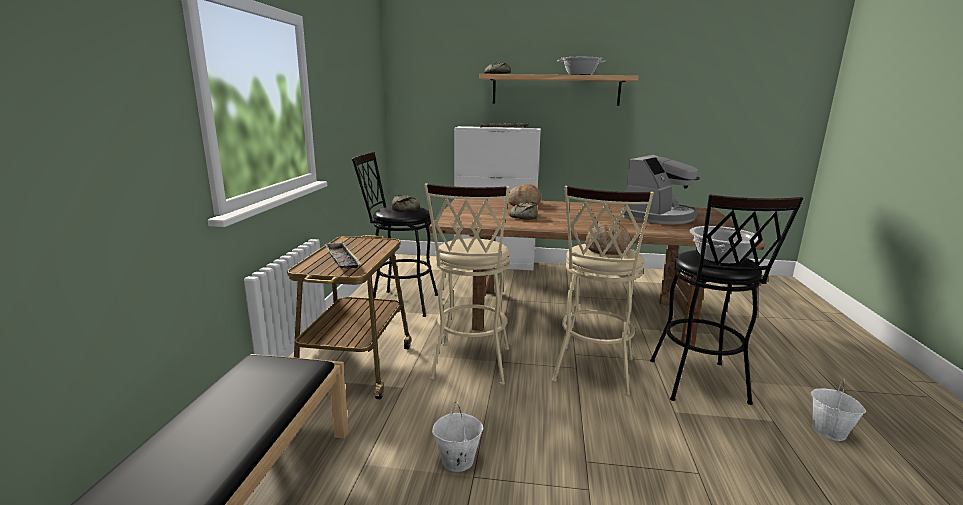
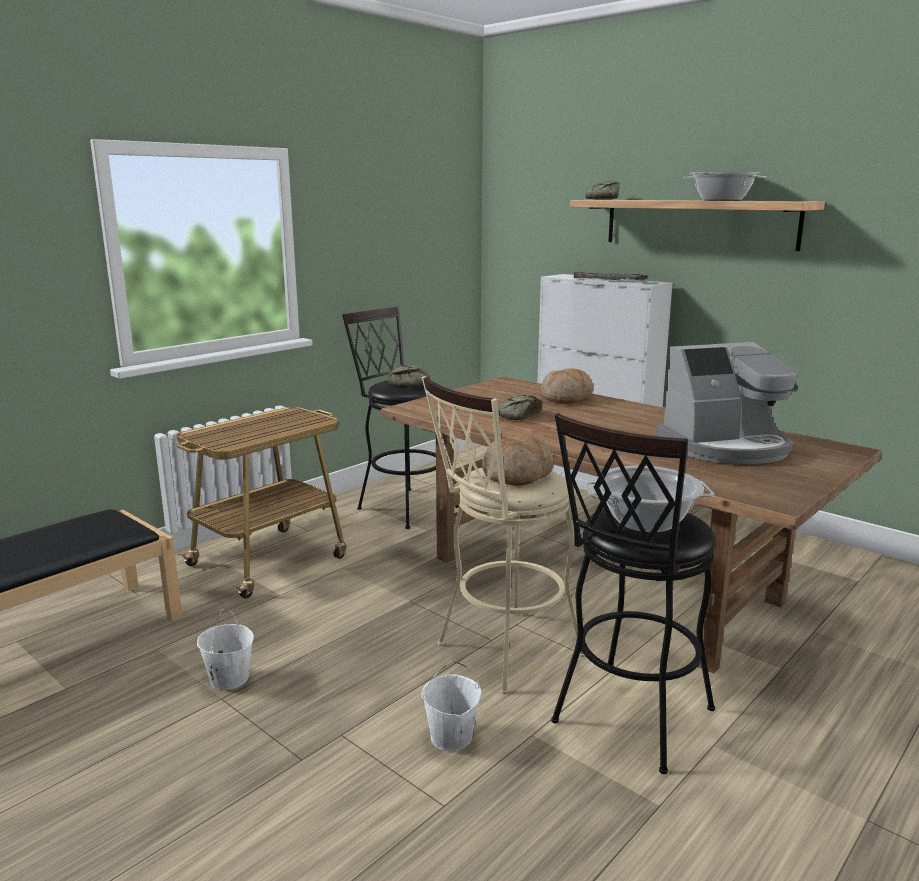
camera: 35 degrees right, 0 degrees up
tray [324,242,361,269] -> none
beige stool [425,183,510,385] -> none
white bucket [811,378,866,441] -> white bucket moved to [422,661,481,751]

